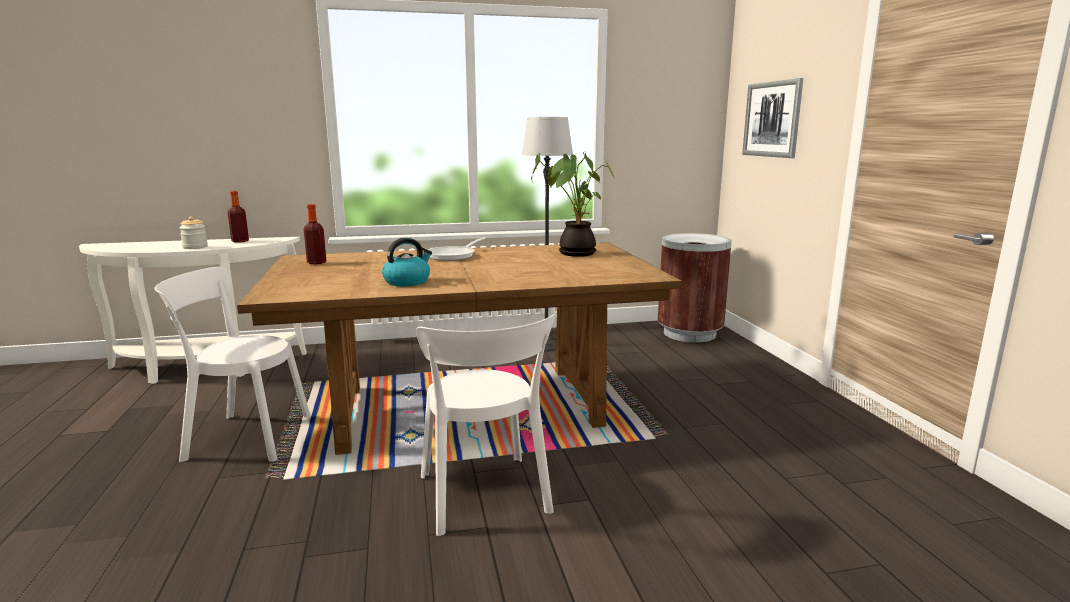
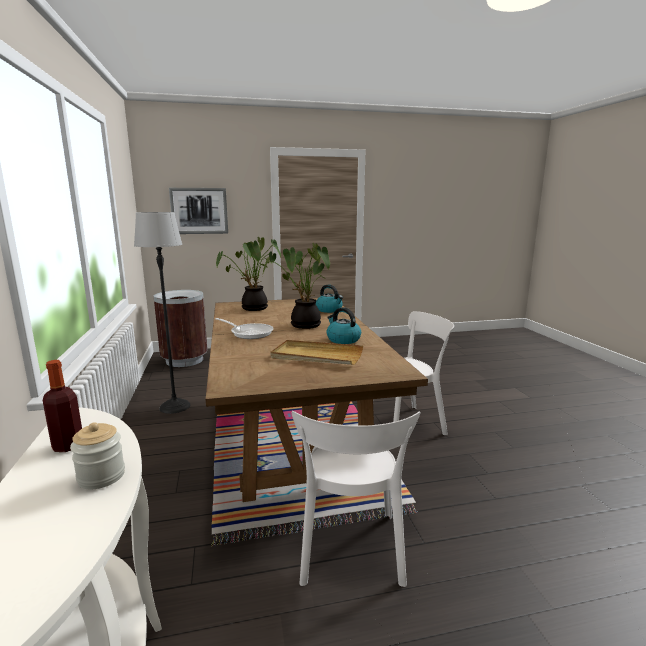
camera: 90 degrees left, 0 degrees up
bottle [304,204,326,264] -> none
none -> potted plant [263,243,330,329]
none -> beige tray [271,340,363,365]
none -> kettle [316,284,343,313]

